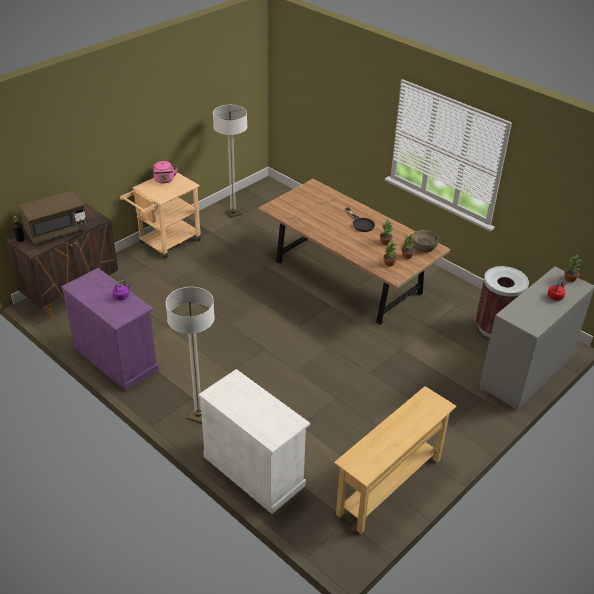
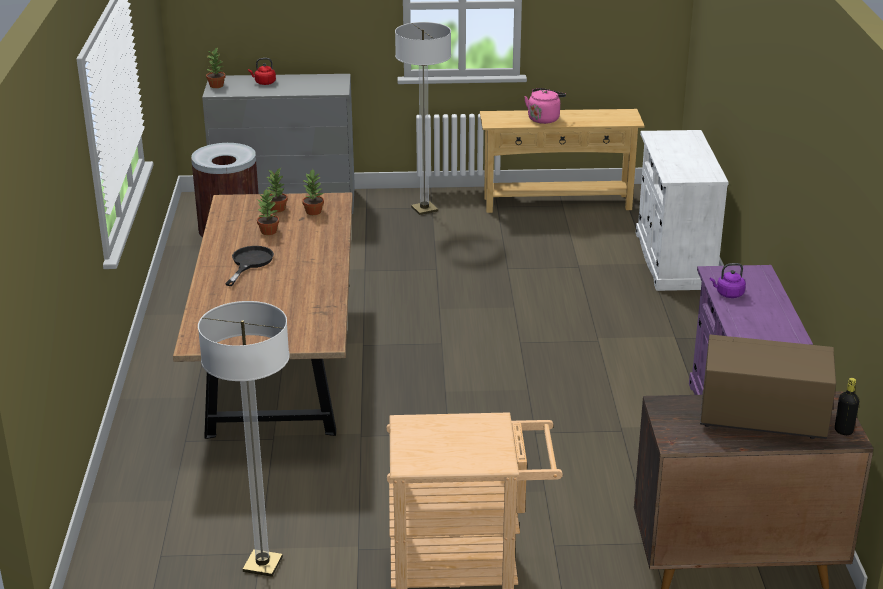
camera: 135 degrees left, 10 degrees down
pink kettle [153,161,178,184] -> pink kettle moved to [524,88,566,124]
floor lamp [166,287,215,423] -> floor lamp moved to [395,22,451,215]
brown bowl [412,230,439,253] -> none

